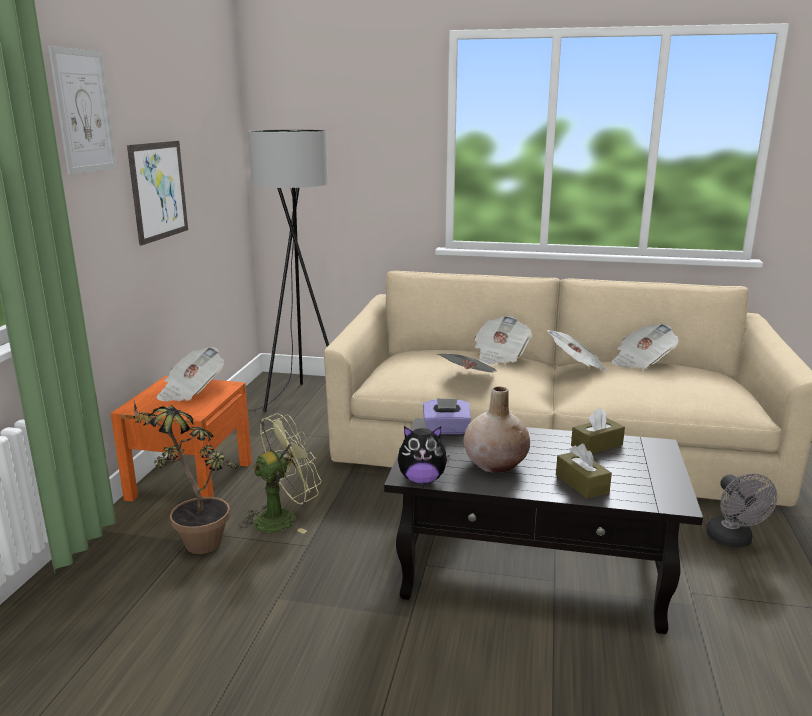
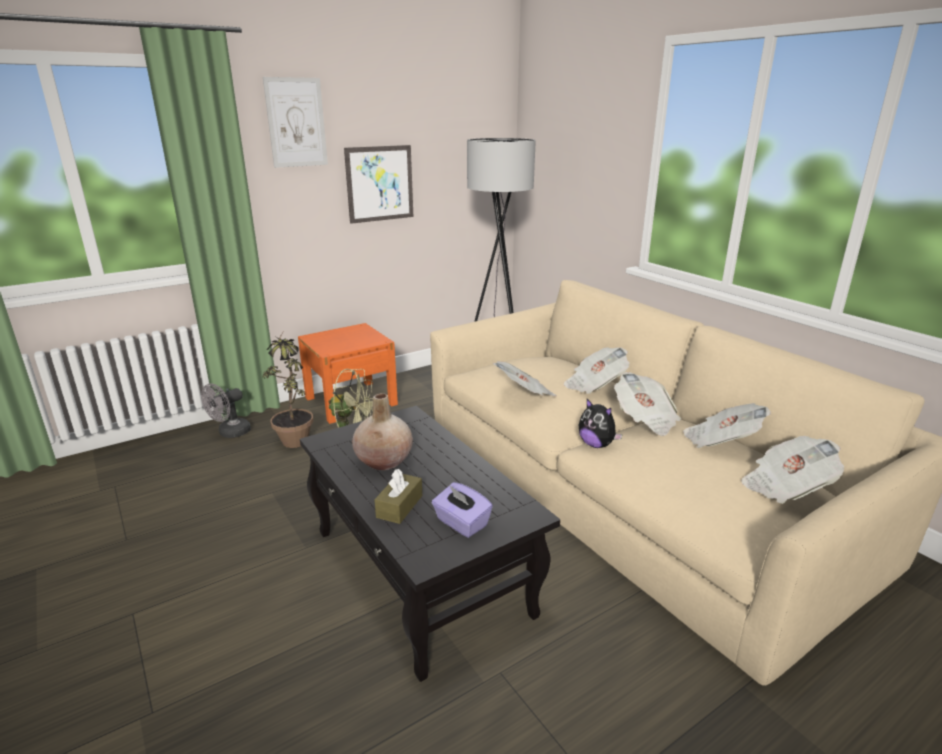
camera: 45 degrees right, 5 degrees up
newspaper [156,347,224,401] -> newspaper moved to [741,436,844,504]
plush toy [398,426,450,484] -> plush toy moved to [579,399,623,448]
purple tissue box [423,398,471,434] -> purple tissue box moved to [432,482,493,538]
brown tissue box [571,408,625,454] -> none
grey fan [706,474,777,548] -> grey fan moved to [201,384,251,438]

